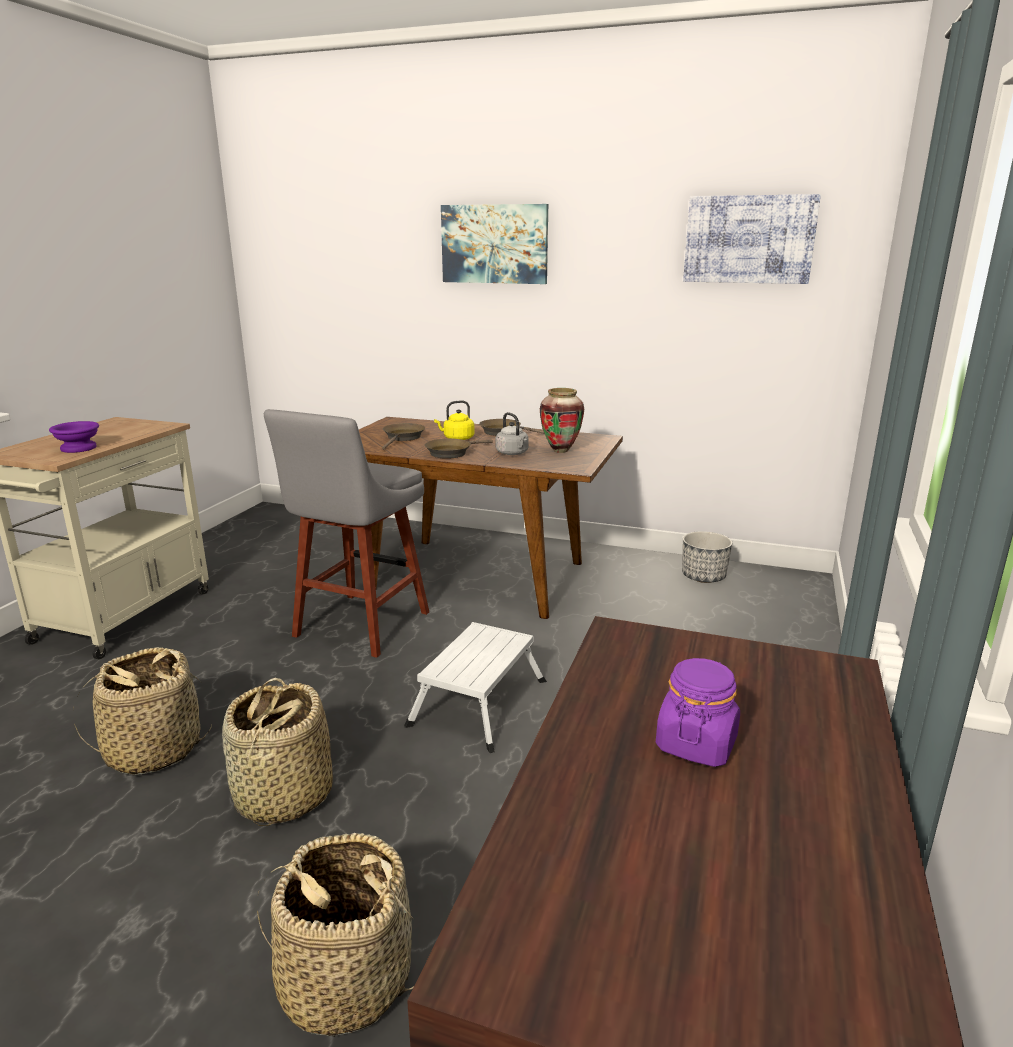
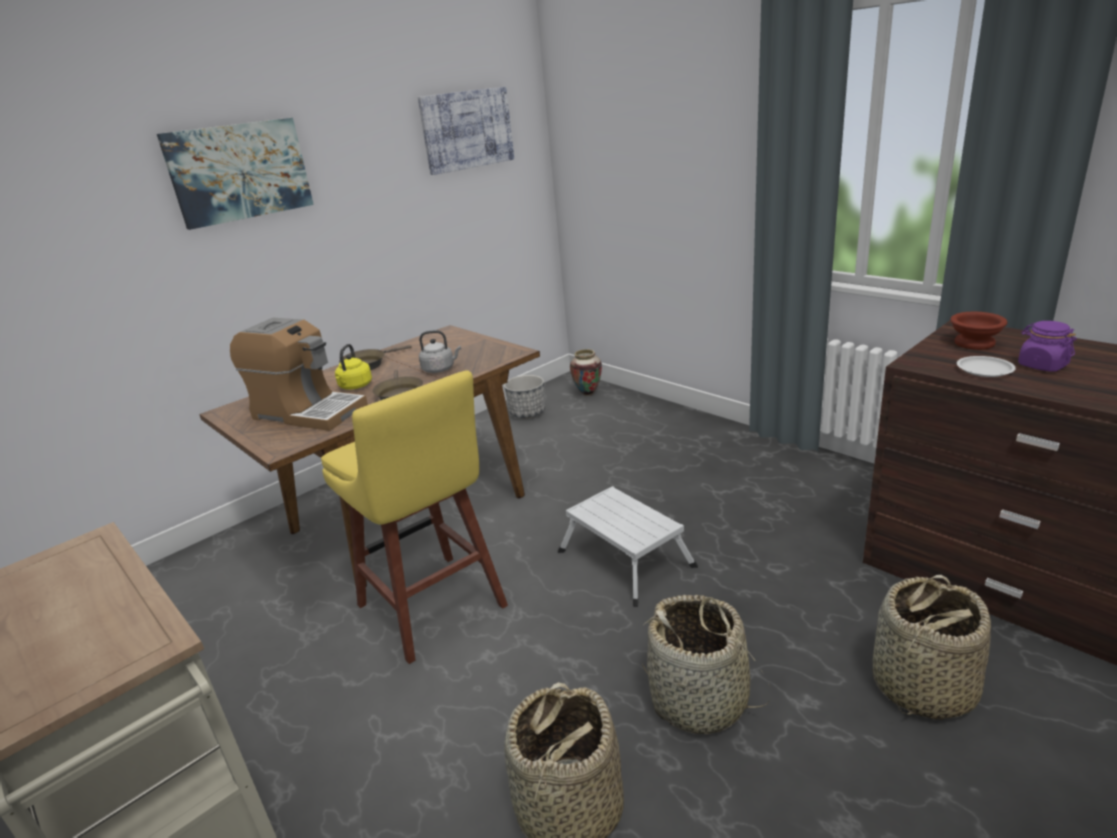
camera: 60 degrees left, 5 degrees up
purple bowl [49,421,99,453] -> none
grey stool [264,409,429,658] -> yellow stool [321,370,508,664]
brown frying pan [382,423,425,450] -> coffee machine [230,318,368,431]
vase [540,388,584,453] -> vase moved to [570,349,602,396]
none -> brown bowl [950,312,1007,350]
none -> white plate [957,356,1016,377]

